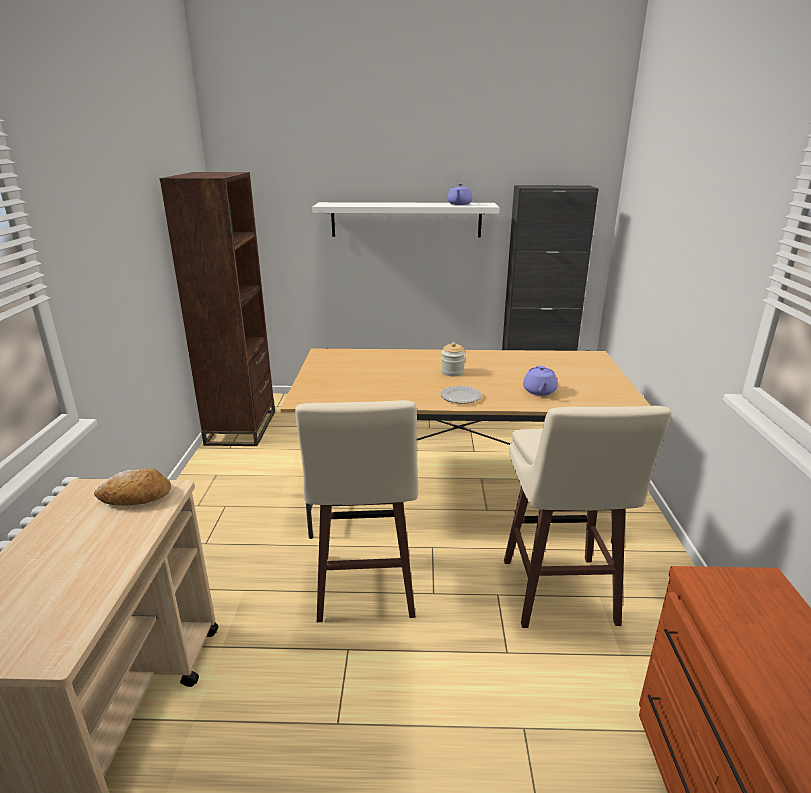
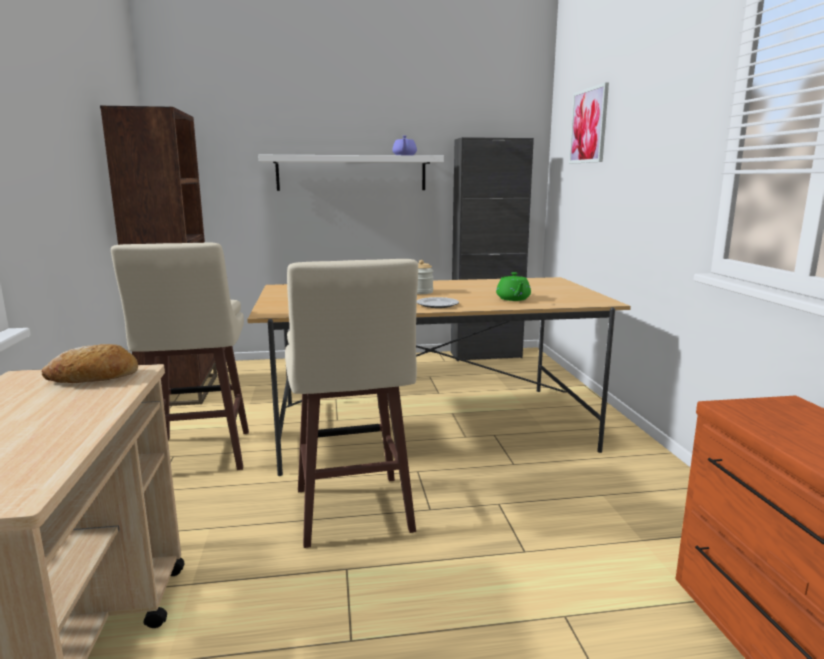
camera: 10 degrees left, 10 degrees down
beige stool [504,406,672,628] -> beige stool moved to [111,243,249,470]
purple teapot [523,366,558,396] -> green teapot [496,272,531,301]
none -> picture [569,82,609,164]

